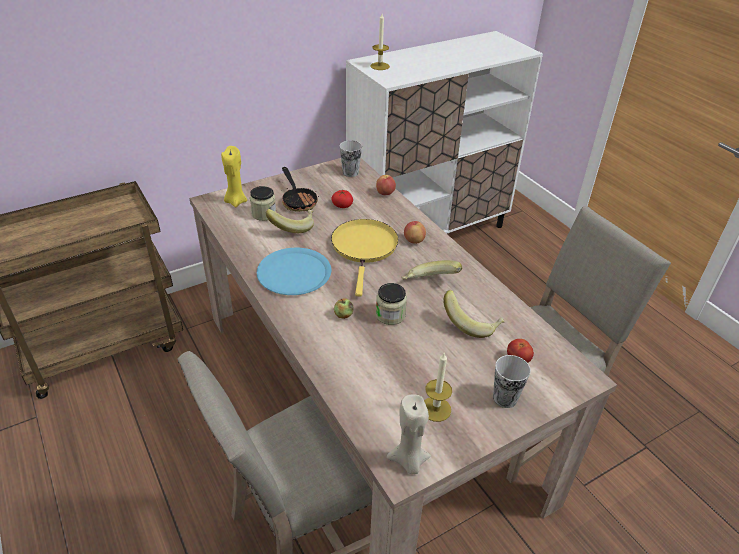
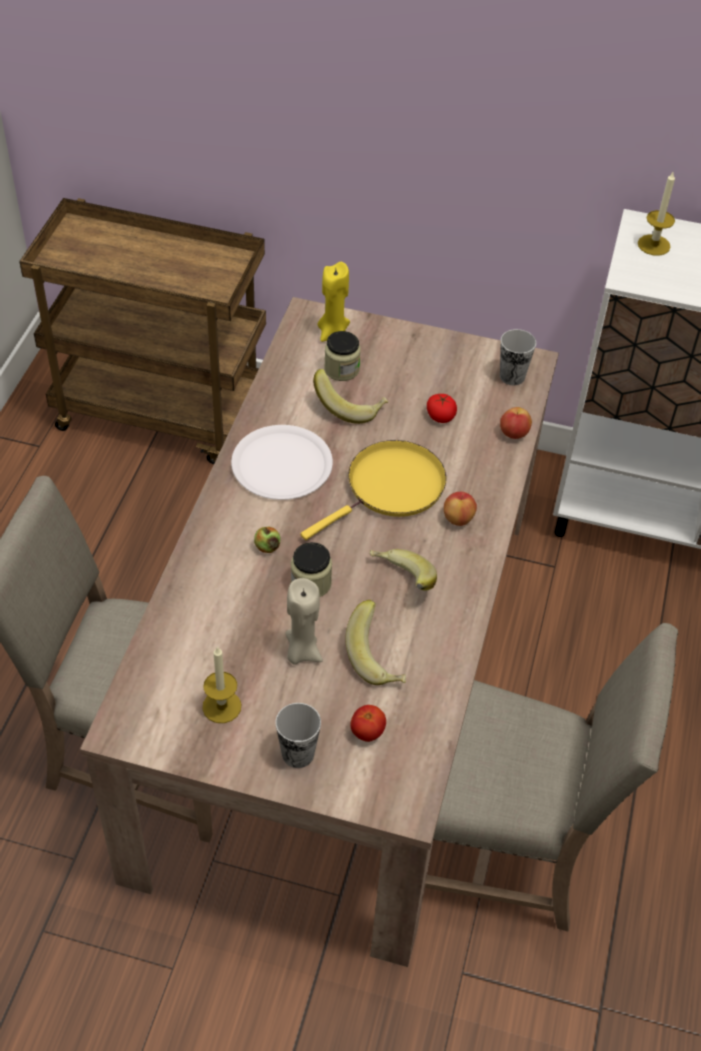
camera: 45 degrees right, 10 degrees up
blue plate [257,248,331,295] -> white plate [231,425,333,500]
frying pan [281,167,319,212] -> none
beige candle [387,394,431,474] -> beige candle moved to [285,578,323,665]

